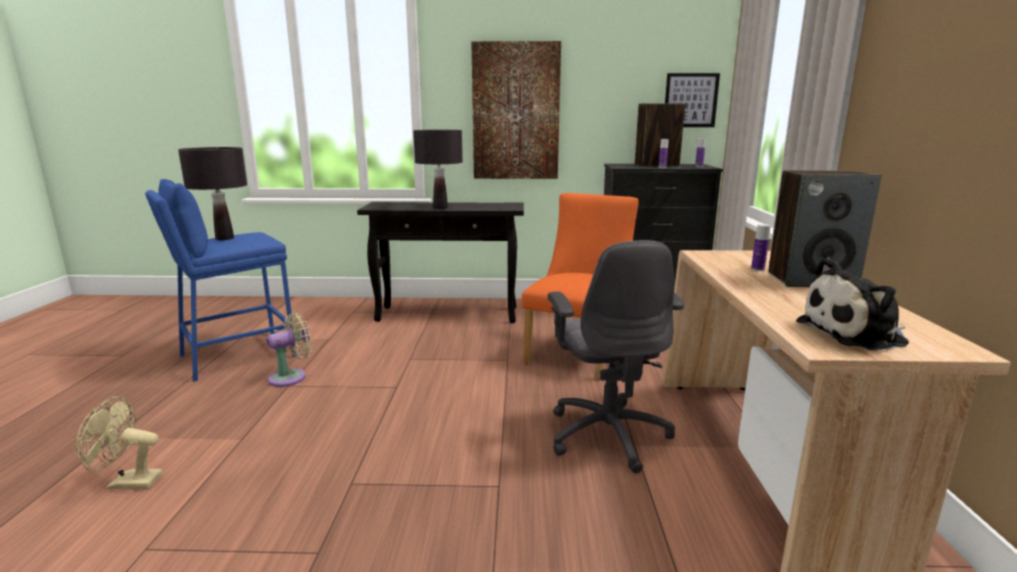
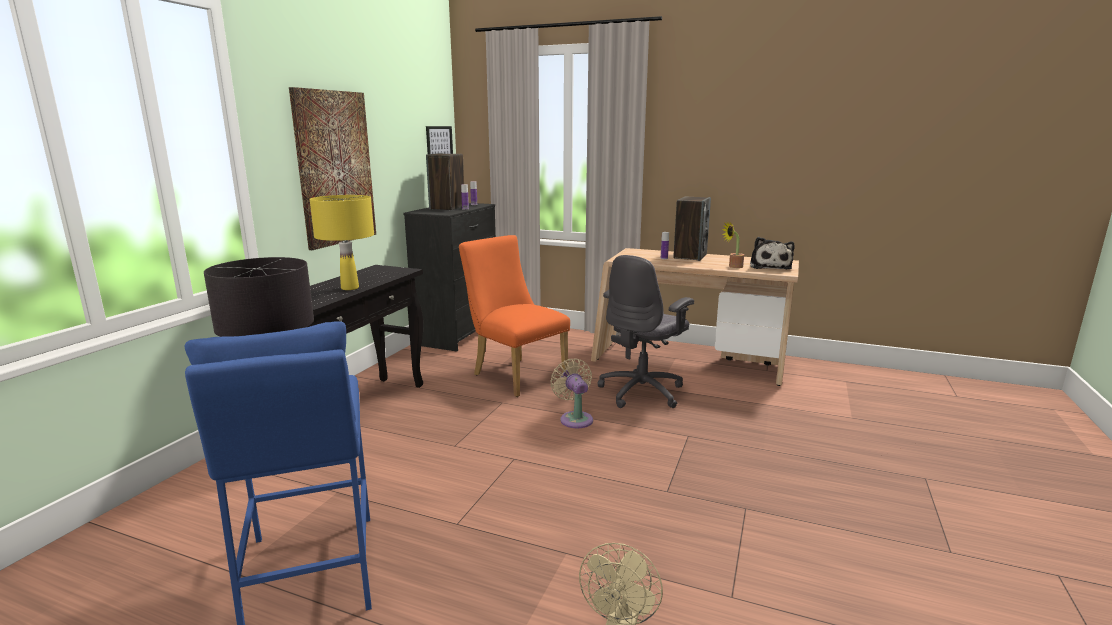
camera: 70 degrees left, 0 degrees up
beige fan [266,312,313,387] -> beige fan moved to [550,359,593,428]
black table lamp [413,130,463,209] -> yellow table lamp [310,195,374,290]
grey office chair [547,240,684,473] -> grey office chair turned 120 degrees clockwise [597,255,694,408]
none -> potted plant [722,220,744,268]

